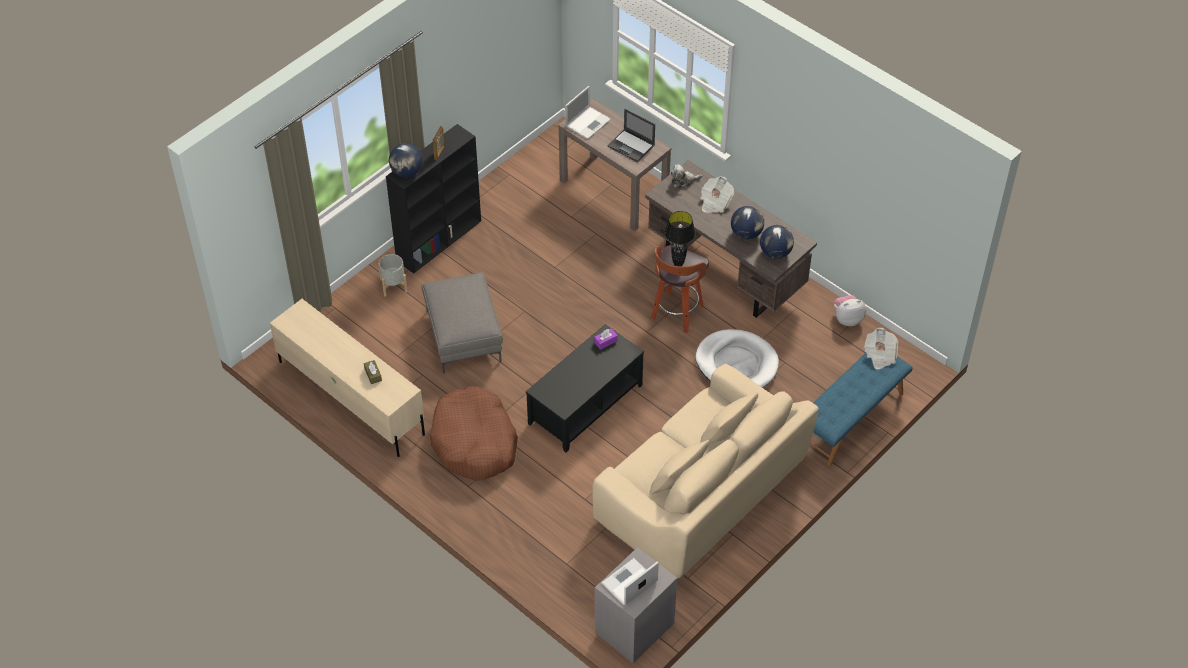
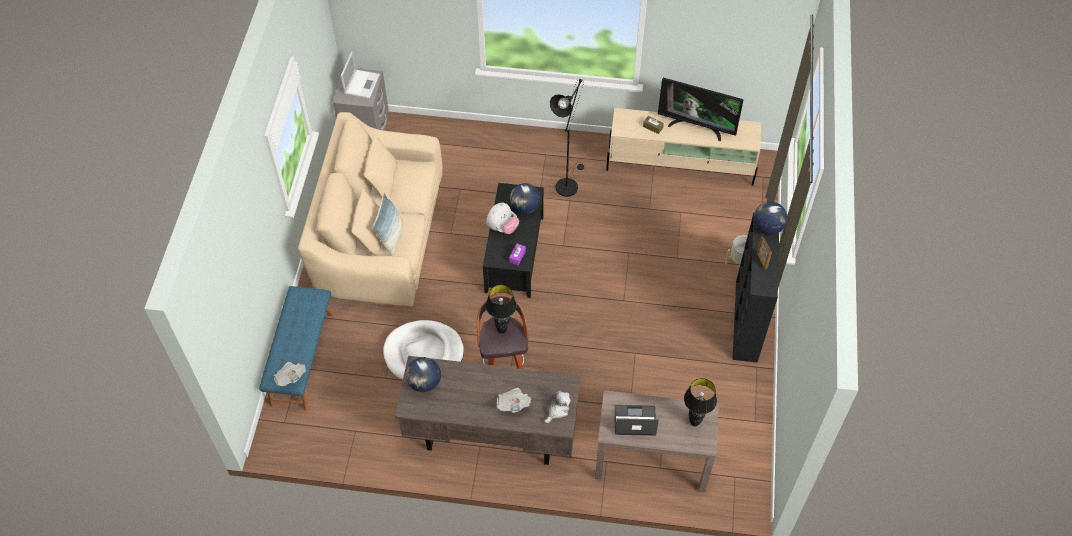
camera: 145 degrees right, 5 degrees up
grey ottoman [422,272,503,373] -> none
brown dog bed [430,386,518,481] -> black floor lamp [550,79,584,197]
laptop [565,86,611,140] -> black table lamp [684,378,717,426]
globe [731,206,764,240] -> globe moved to [510,183,540,214]
plush toy [834,295,866,326] -> plush toy moved to [486,203,519,234]
none -> pillow [372,193,403,256]
none -> television [658,78,744,141]

